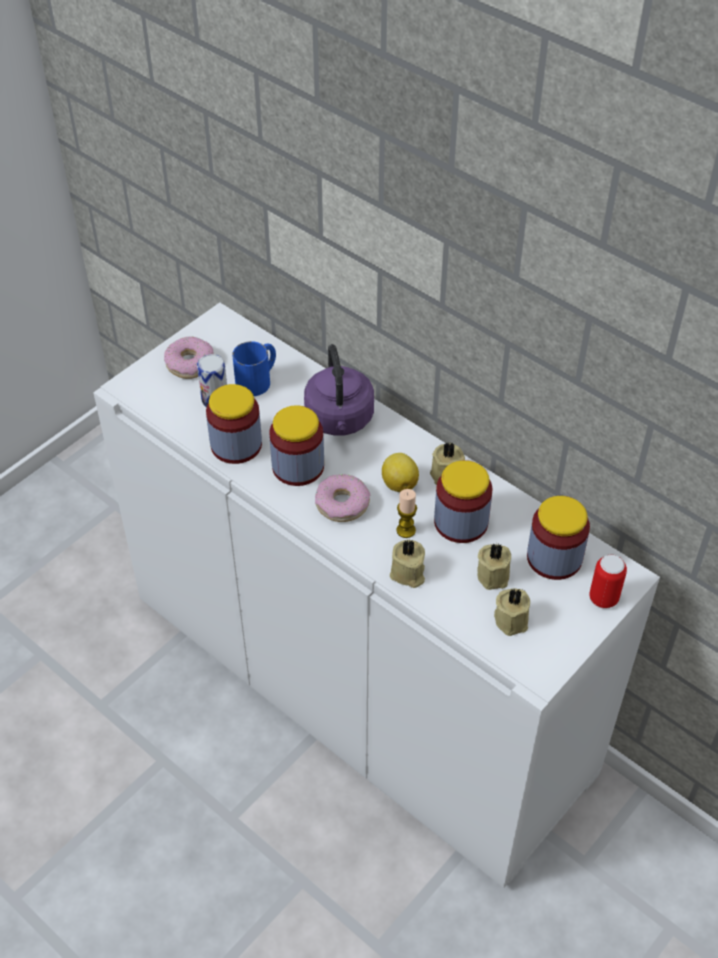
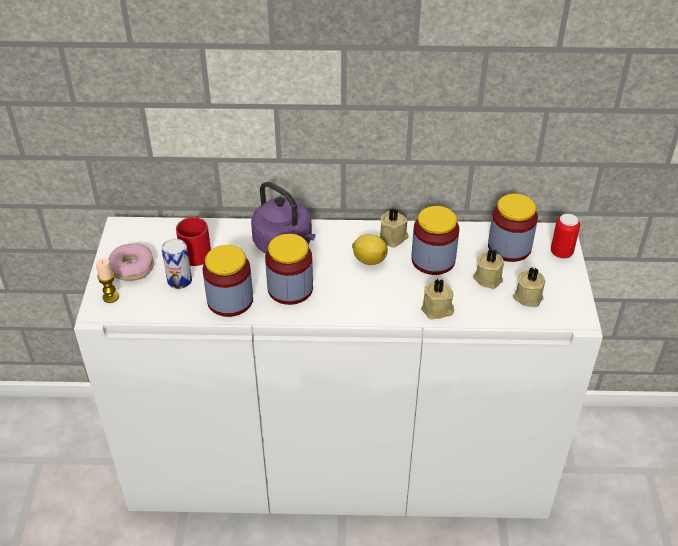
camera: 40 degrees left, 5 degrees down
blue mug [232,341,276,396] -> red mug [176,216,211,266]
donut [315,474,370,522] -> none
candle [396,489,417,538] -> candle moved to [96,259,119,303]

